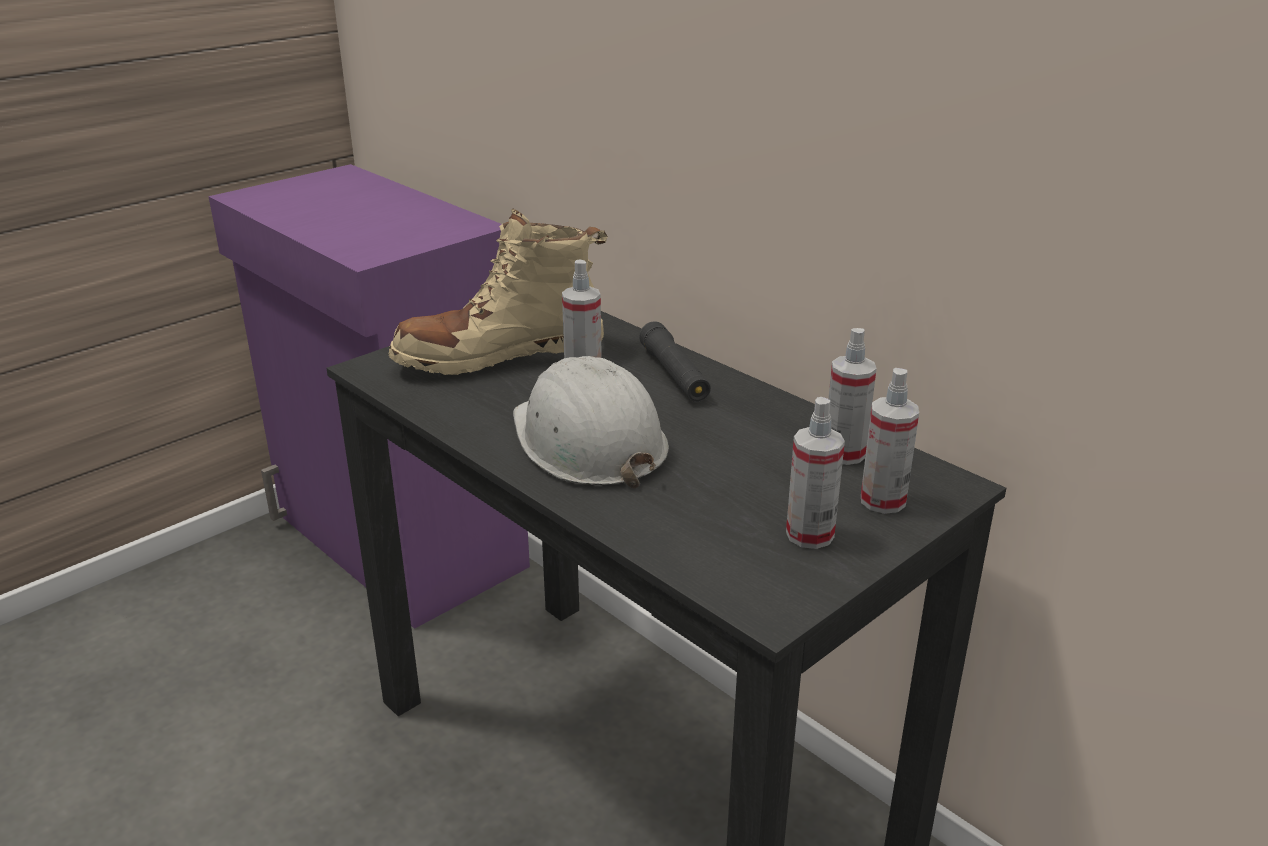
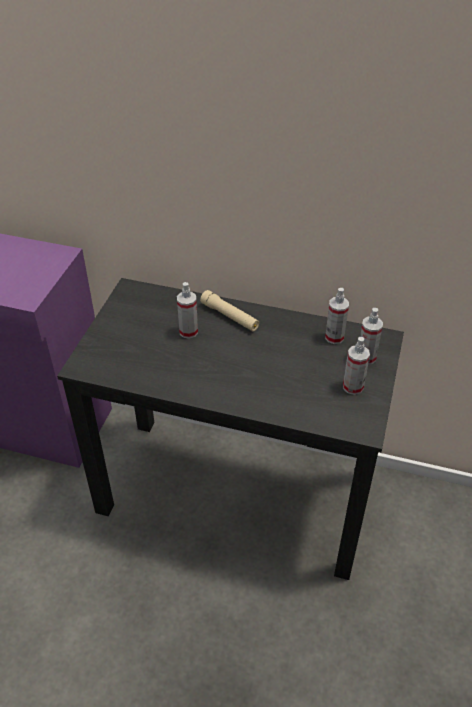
camera: 30 degrees left, 15 degrees up
beige boot [389,208,608,375] -> none
white hard hat [513,356,669,488] -> none
black flashlight [639,321,711,402] -> beige flashlight [200,290,259,331]

